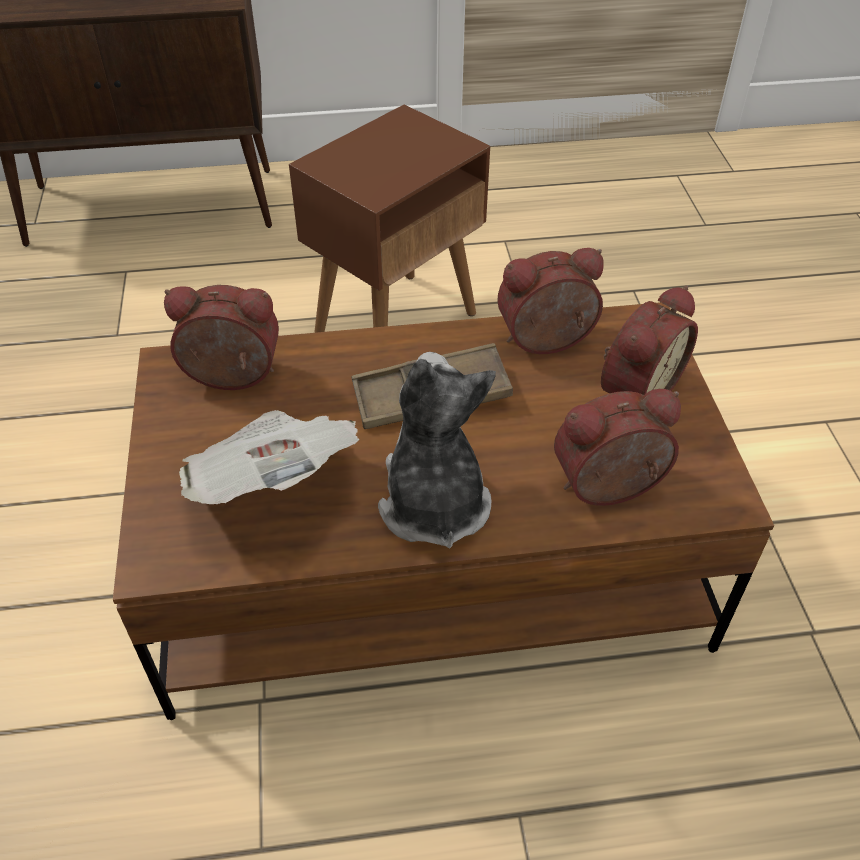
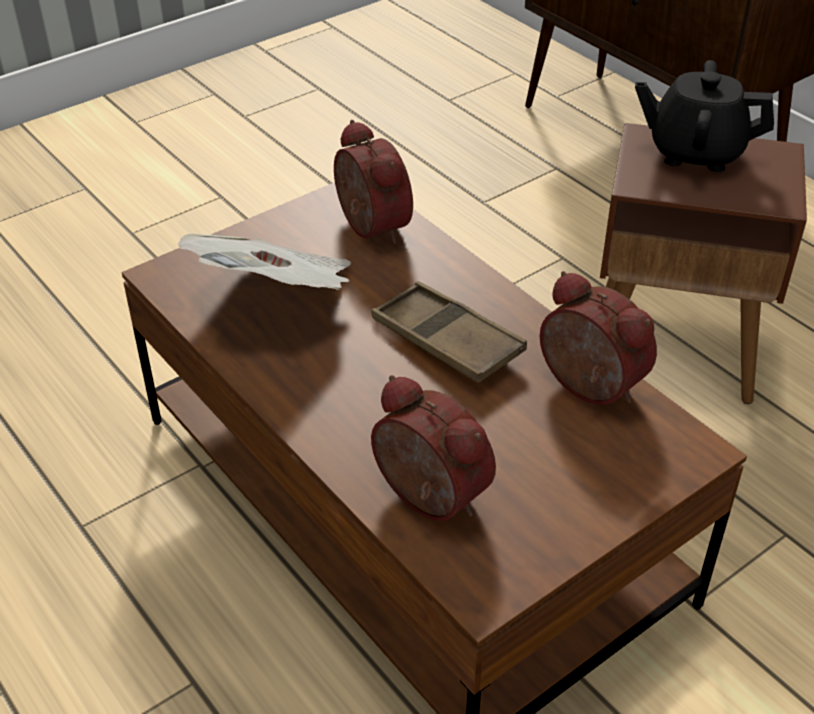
camera: 60 degrees right, 5 degrees down
plush toy [378,352,496,549] -> none
alarm clock [601,286,698,395] -> none
none -> black teapot [635,60,774,172]

